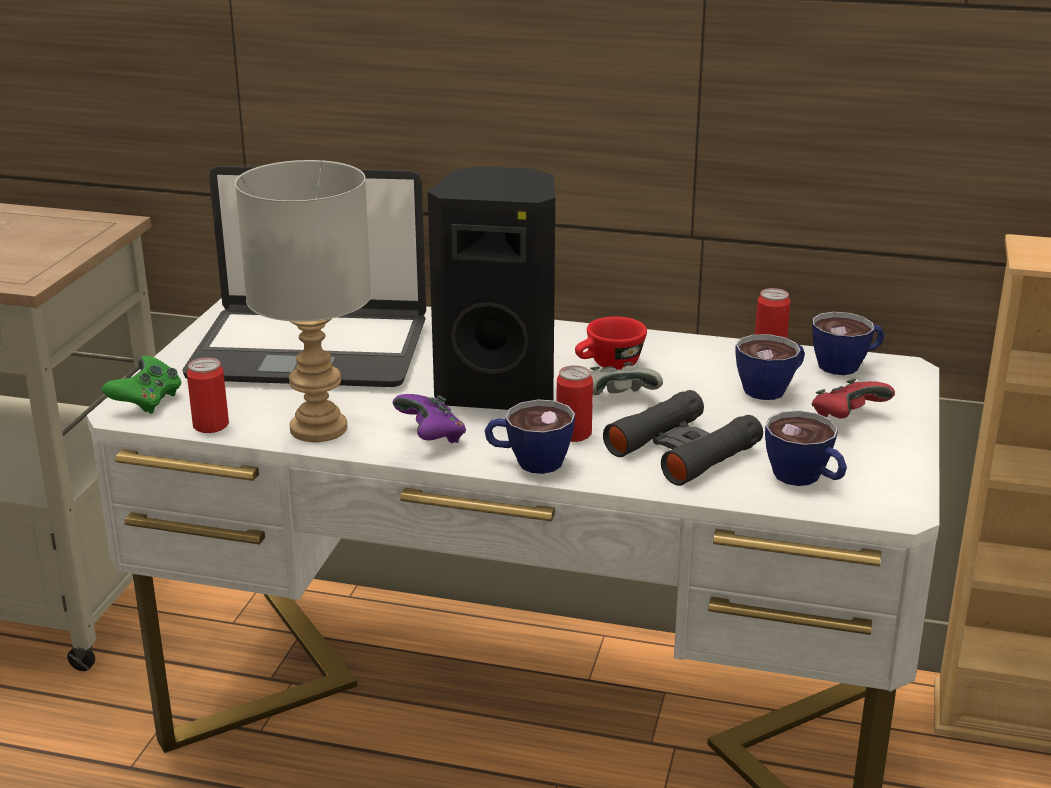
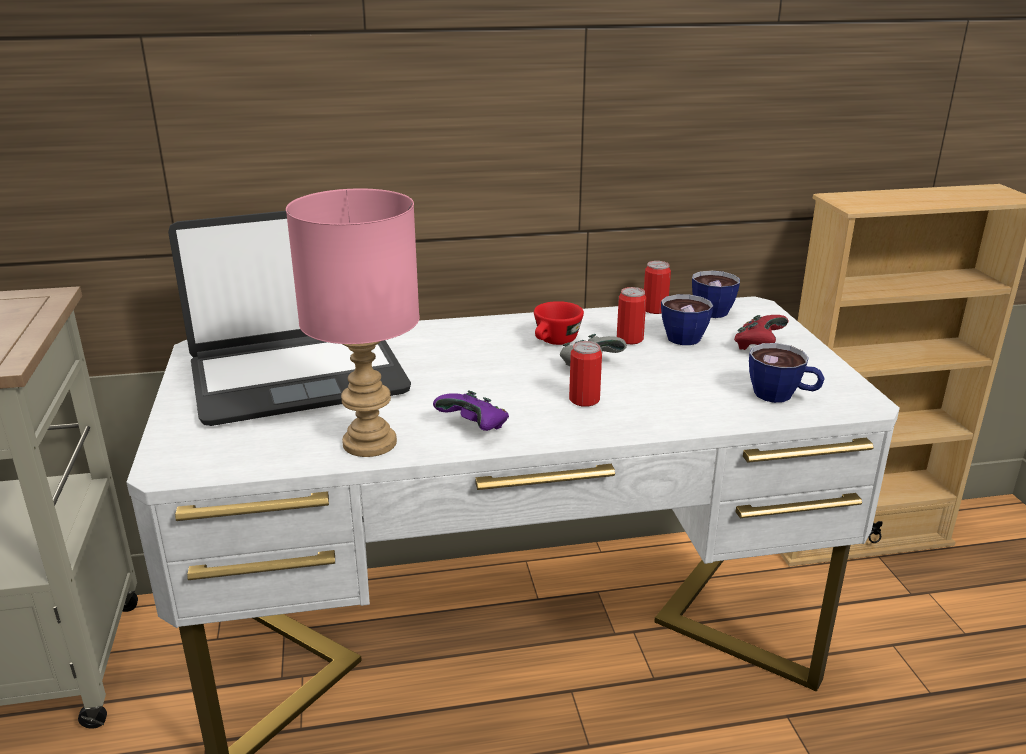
camera: 25 degrees left, 0 degrees up
green game controller [102,356,182,414] -> none
can [187,358,229,433] -> can moved to [617,287,646,344]
grey table lamp [235,160,371,442] -> pink table lamp [286,188,420,457]
black speaker [428,166,555,410] -> none
cup [485,399,575,474] -> none
black binoculars [603,390,763,486] -> none

